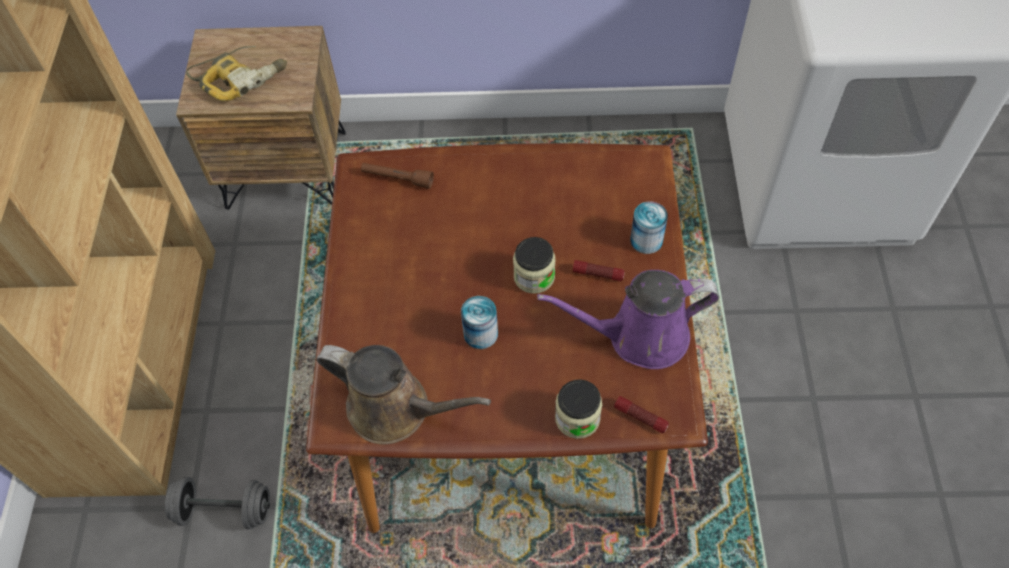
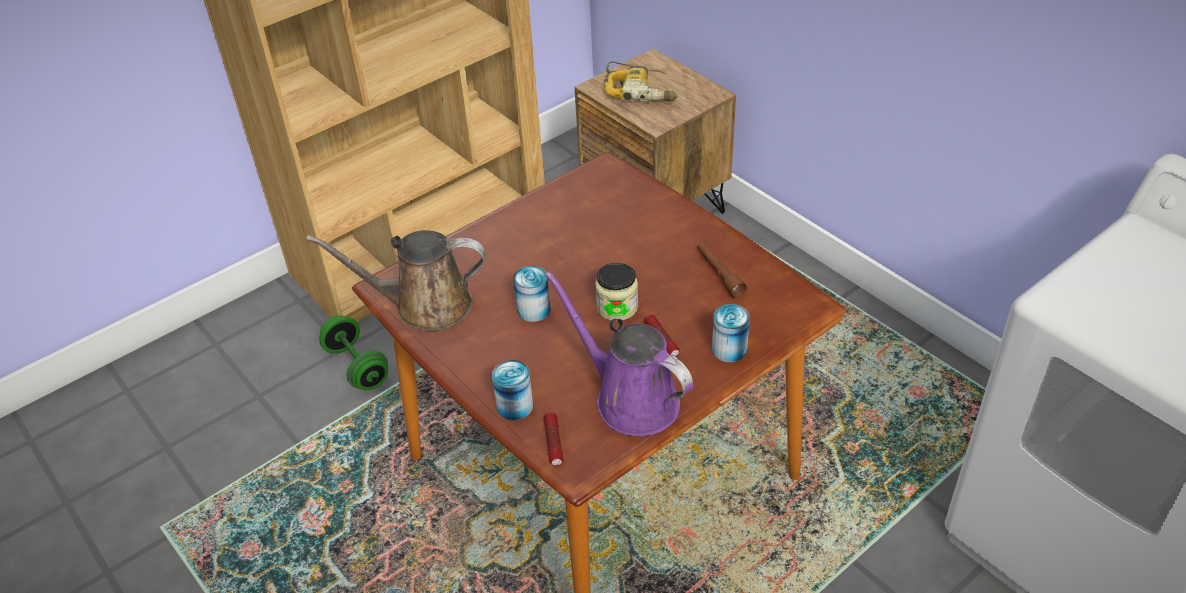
camera: 50 degrees right, 15 degrees down
grey dumbbell [165,477,270,529] -> green dumbbell [319,315,388,390]
brown watering can [316,345,491,444] -> brown watering can turned 105 degrees clockwise [306,230,485,331]
brown flashlight [361,163,434,189] -> brown flashlight moved to [697,242,747,298]
jar [555,379,602,439] -> can [492,360,533,421]

